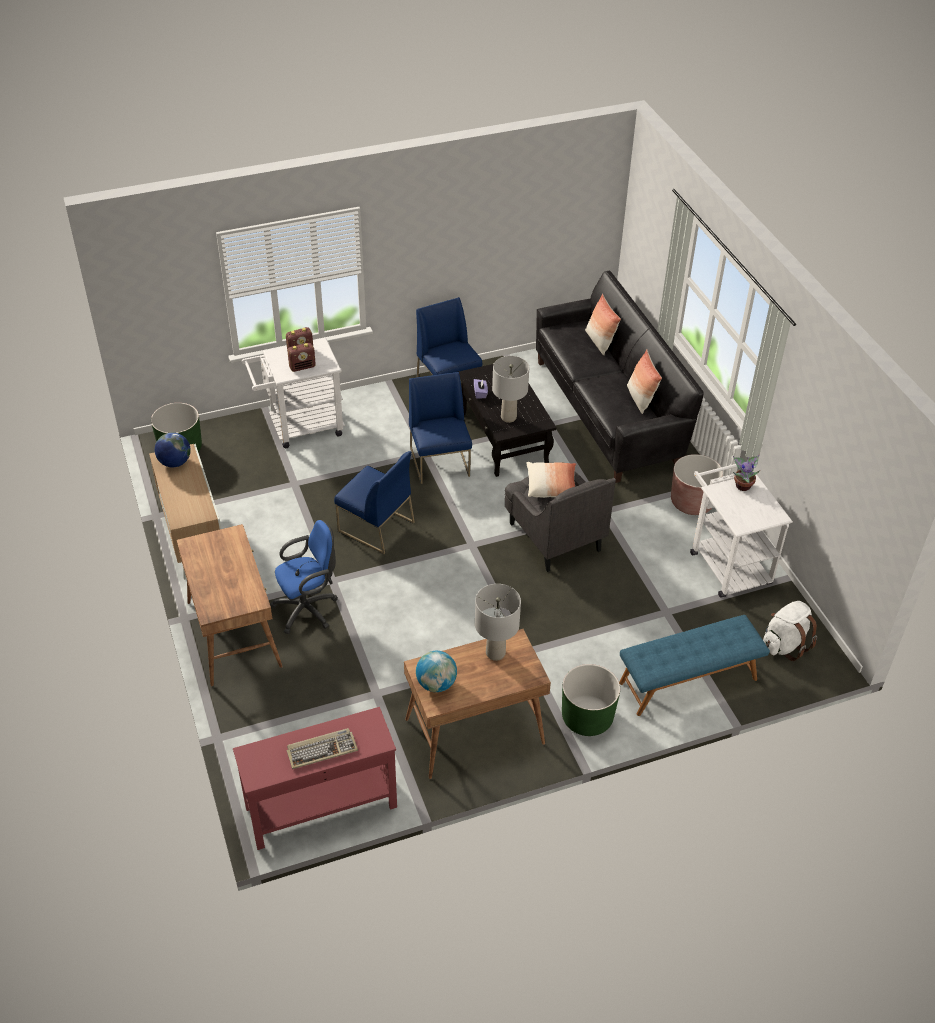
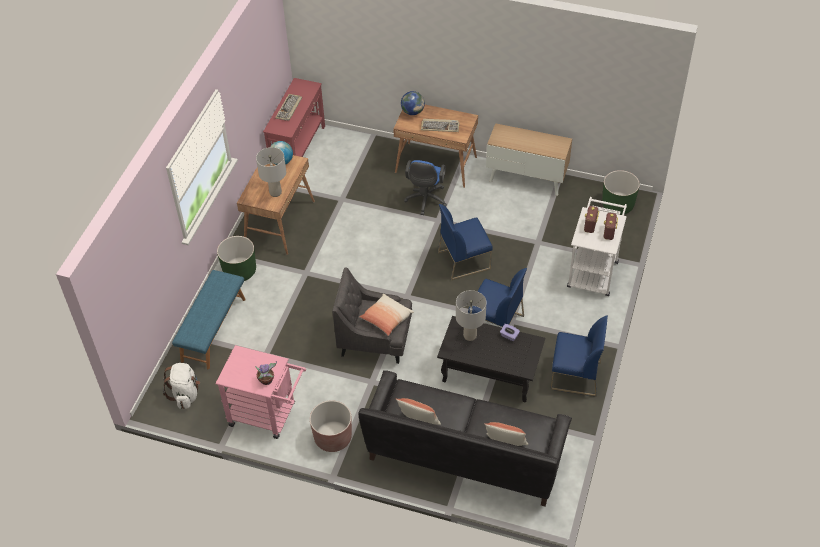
camera: 130 degrees right, 5 degrees up
globe [155,432,191,467] -> globe moved to [401,91,425,115]
white cart [690,464,793,598] -> pink cart [215,345,306,439]
none -> keyboard [421,119,459,132]

